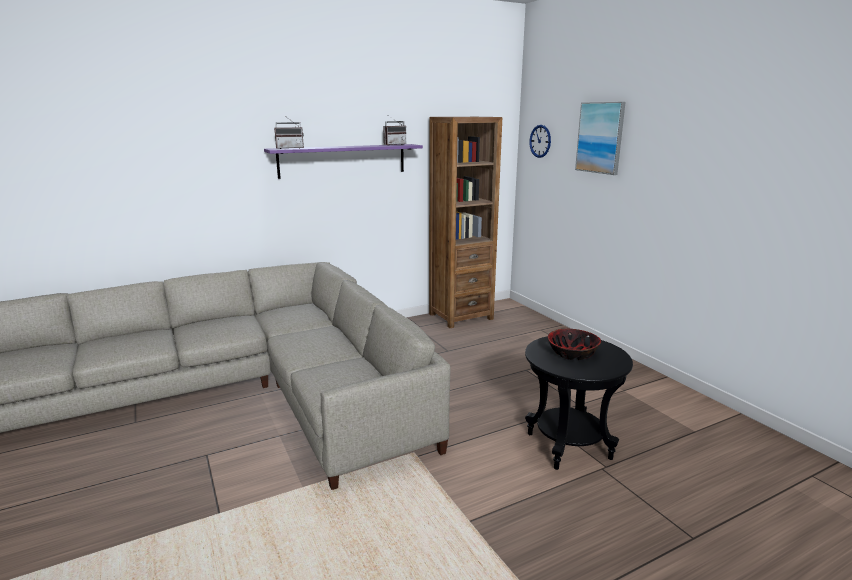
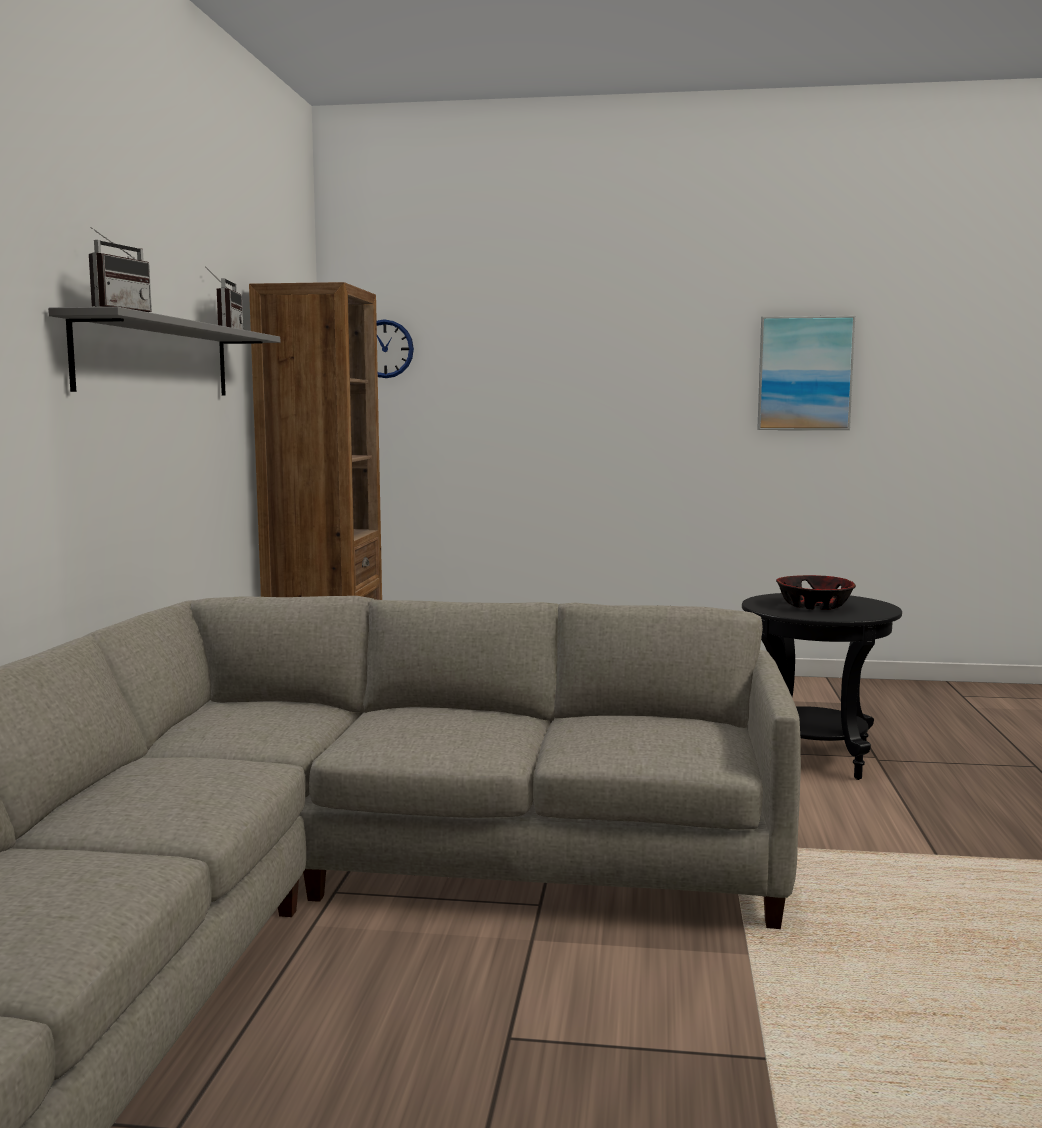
camera: 55 degrees left, 10 degrees down
purple shelf [264,144,423,179] -> grey shelf [48,307,280,396]
picture [575,102,626,175] -> picture moved to [757,316,855,430]

